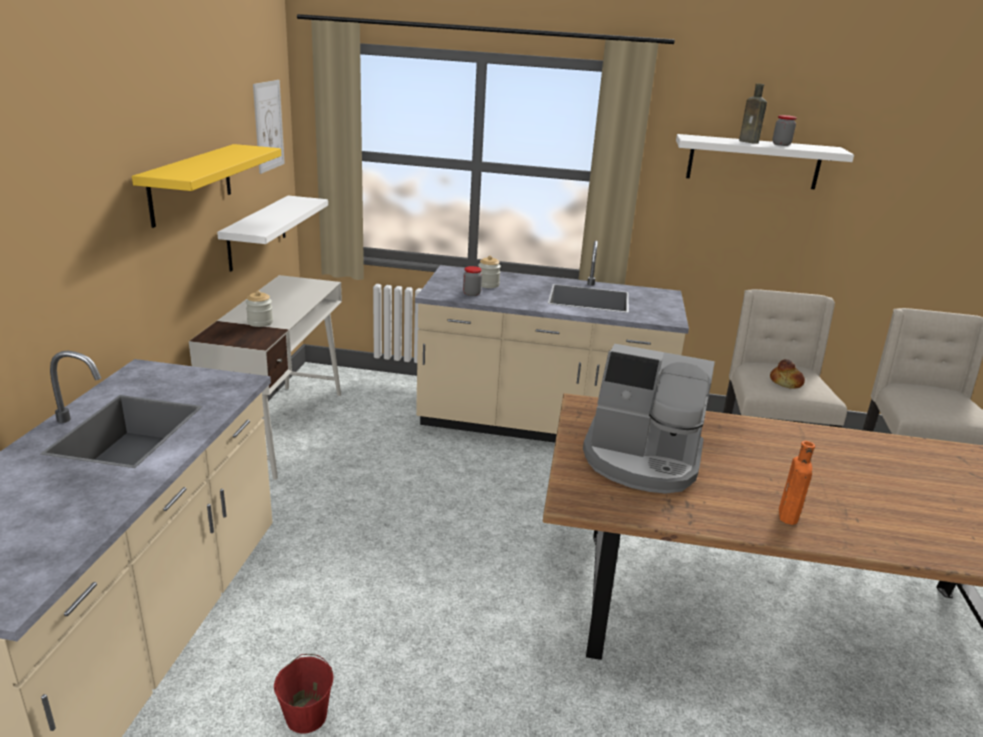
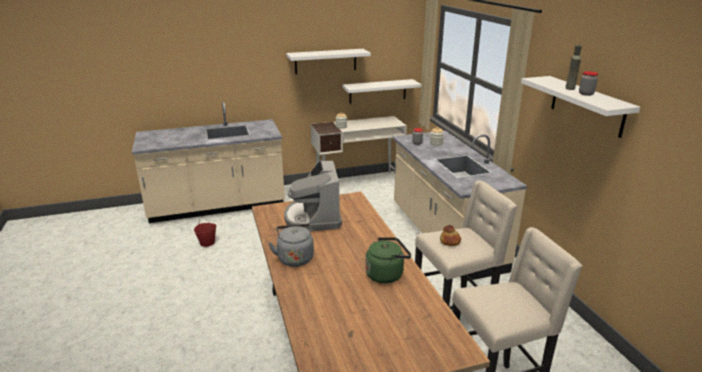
camera: 65 degrees right, 0 degrees up
yellow shelf [132,144,281,228] -> white shelf [286,49,371,74]
picture [253,80,285,174] -> none
orange bottle [779,441,815,525] -> grey kettle [268,224,314,267]
none -> green kettle [365,237,411,284]

